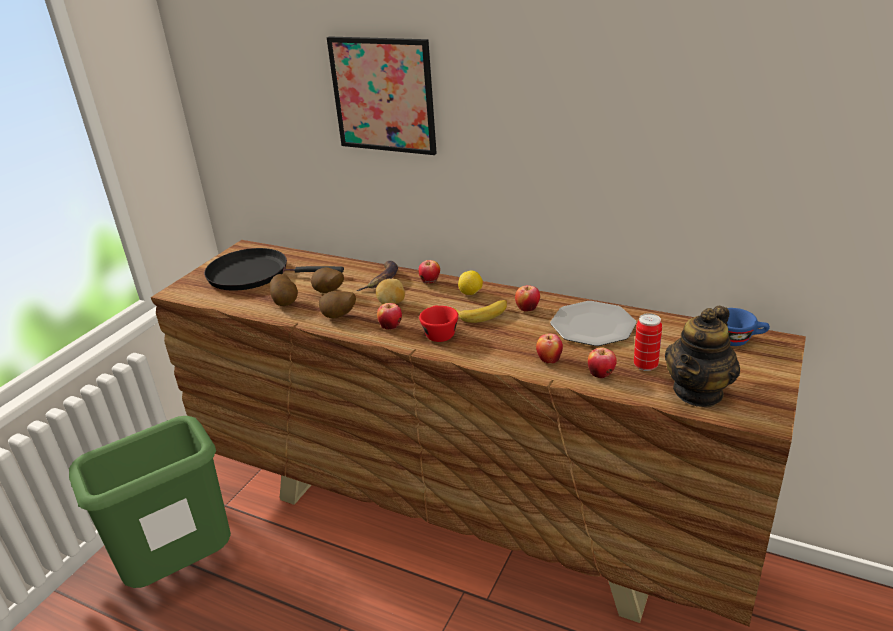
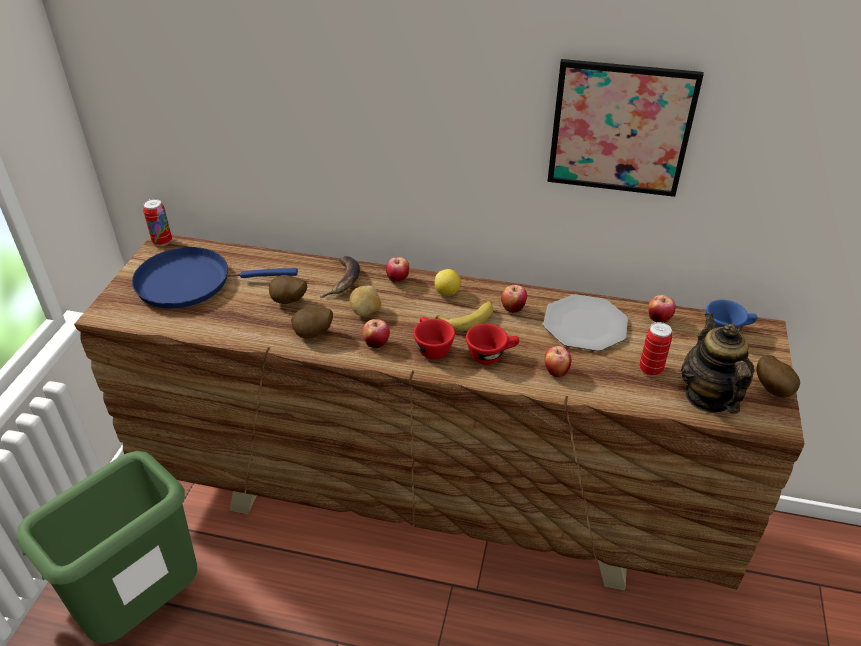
camera: 15 degrees left, 10 degrees up
black frying pan [204,248,344,291] -> blue frying pan [132,247,298,308]
potato [270,274,298,306] -> potato moved to [757,355,800,398]
picture [327,36,437,155] -> picture moved to [547,59,704,197]
apple [588,347,617,379] -> apple moved to [648,295,676,323]
teapot [665,306,740,407] -> teapot turned 150 degrees clockwise [681,313,754,414]
none -> can [143,199,172,246]
none -> red cup [466,324,519,365]

